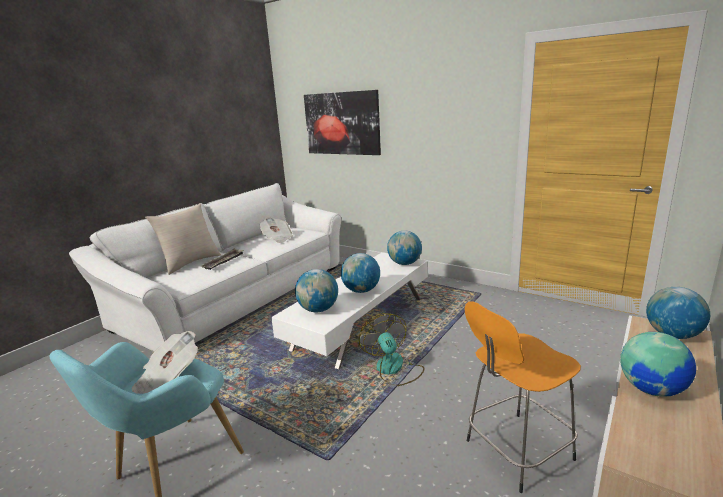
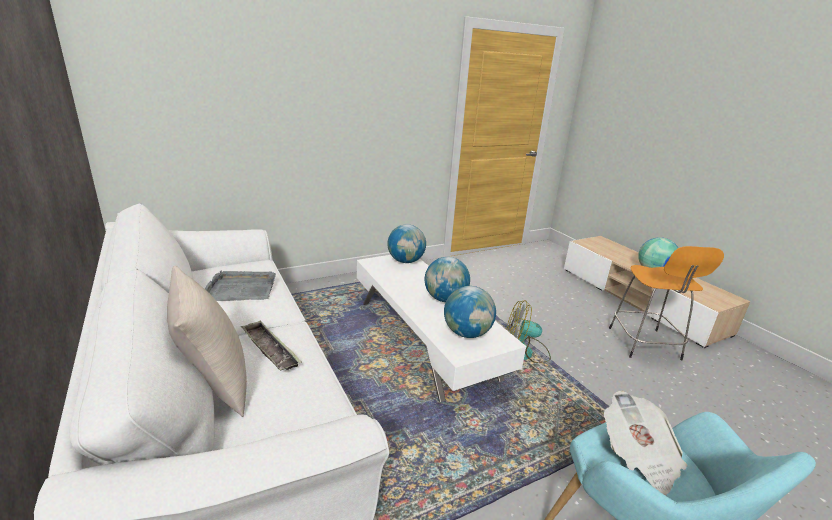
camera: 65 degrees left, 5 degrees up
newspaper [260,218,293,243] -> grey tray [205,271,276,301]
picture [304,90,381,155] -> none
globe [646,287,710,339] -> none

